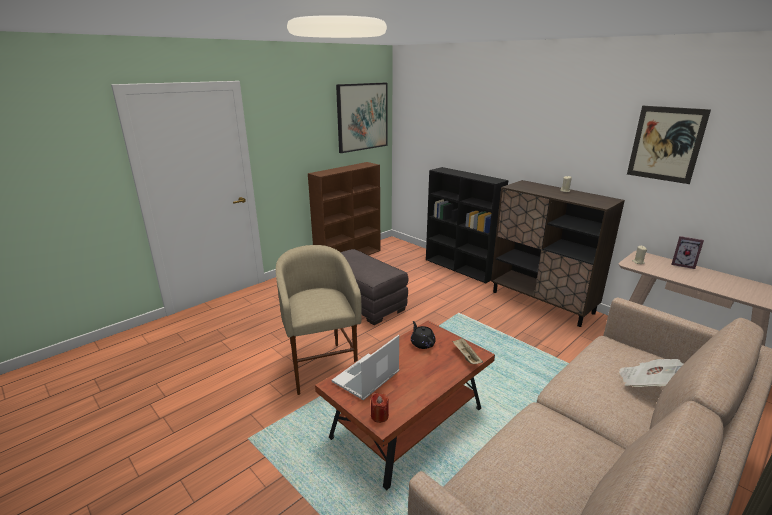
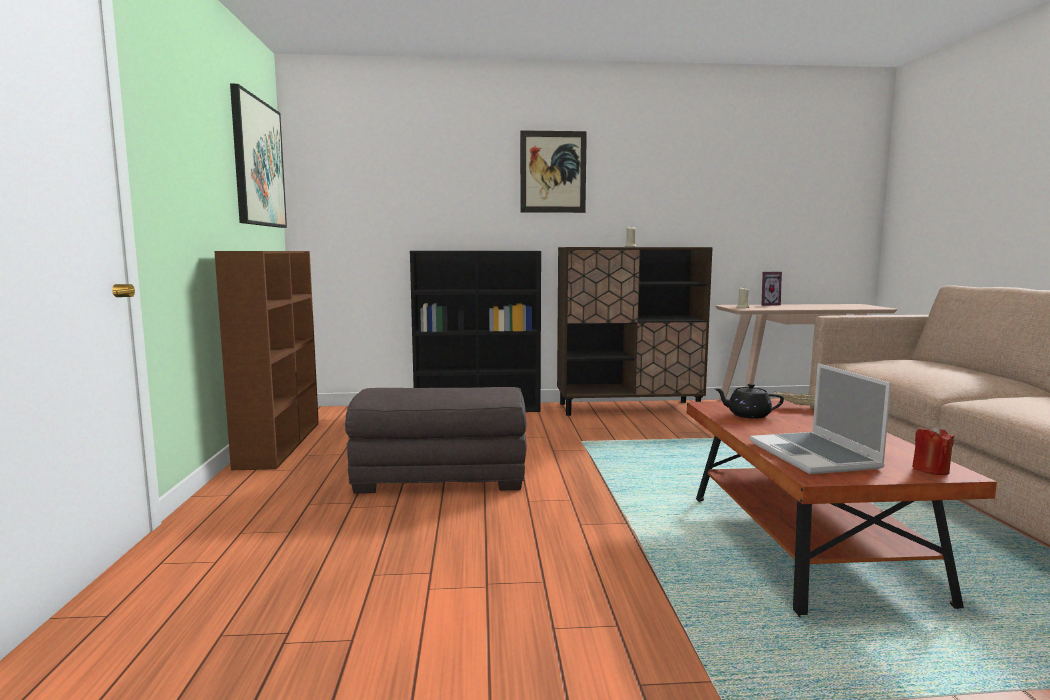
camera: 50 degrees left, 15 degrees down
beige stool [276,245,362,395] -> none
newspaper [619,359,684,387] -> none
picture [627,106,711,184] -> picture moved to [520,130,587,213]

